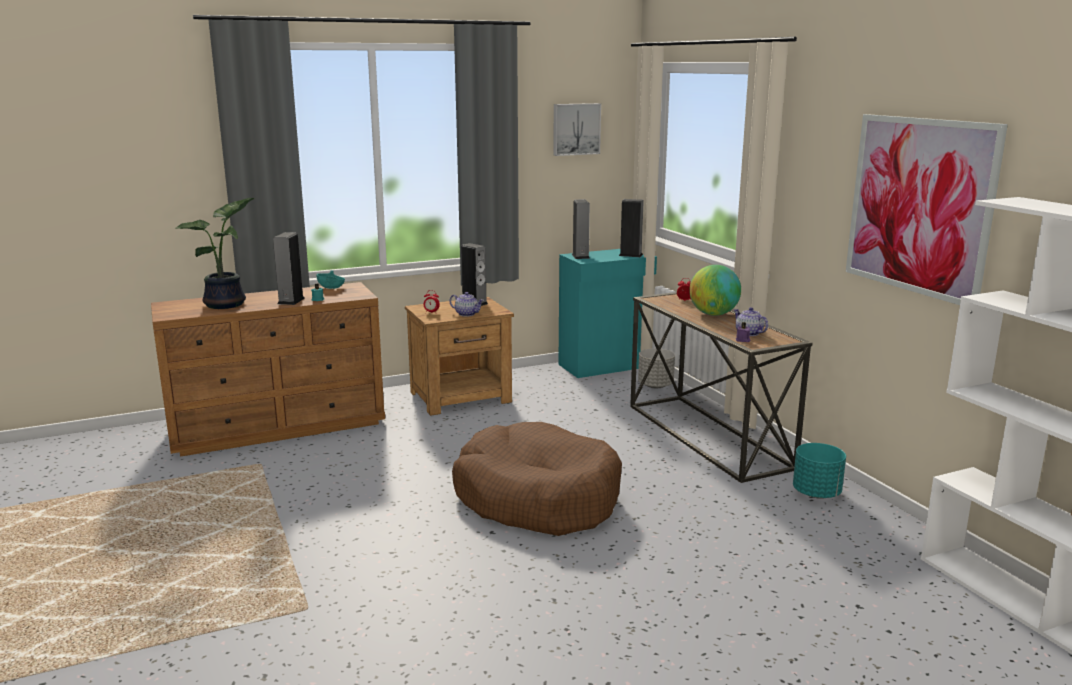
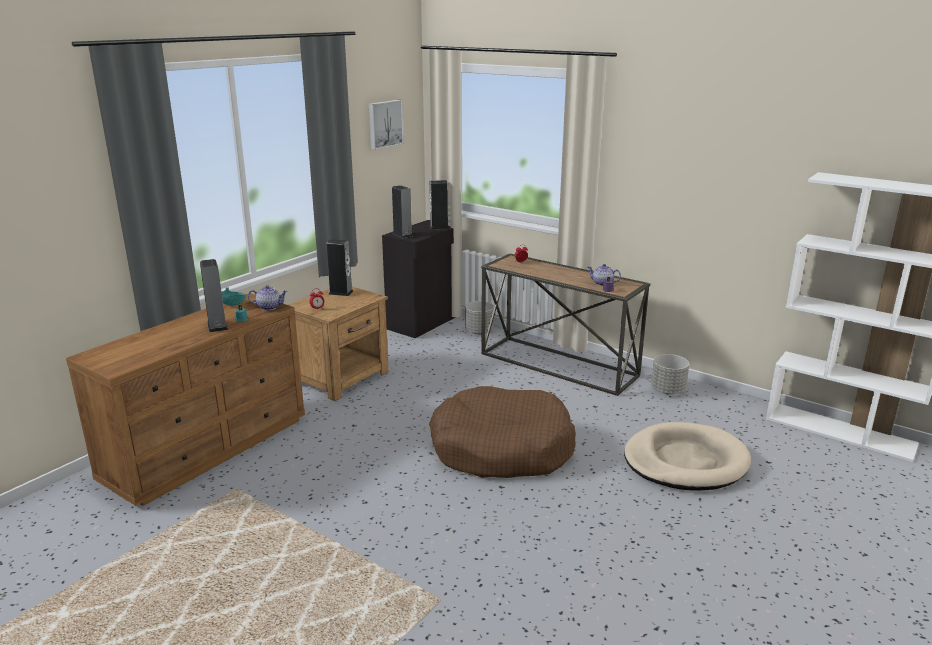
camera: 30 degrees left, 5 degrees up
potted plant [176,198,254,309] -> none
teapot [449,292,484,317] -> teapot moved to [248,285,288,310]
turquoise cabinet [558,249,657,378] -> black cabinet [382,220,456,338]
globe [689,265,741,316] -> none
turquoise planter [793,443,846,499] -> grey planter [651,354,689,394]
picture [846,114,1008,305] -> none
none -> beige dog bed [624,422,751,490]

